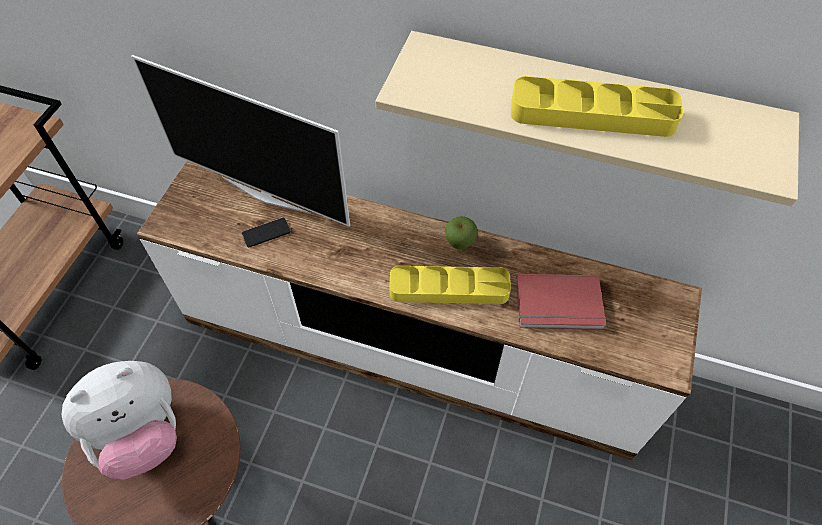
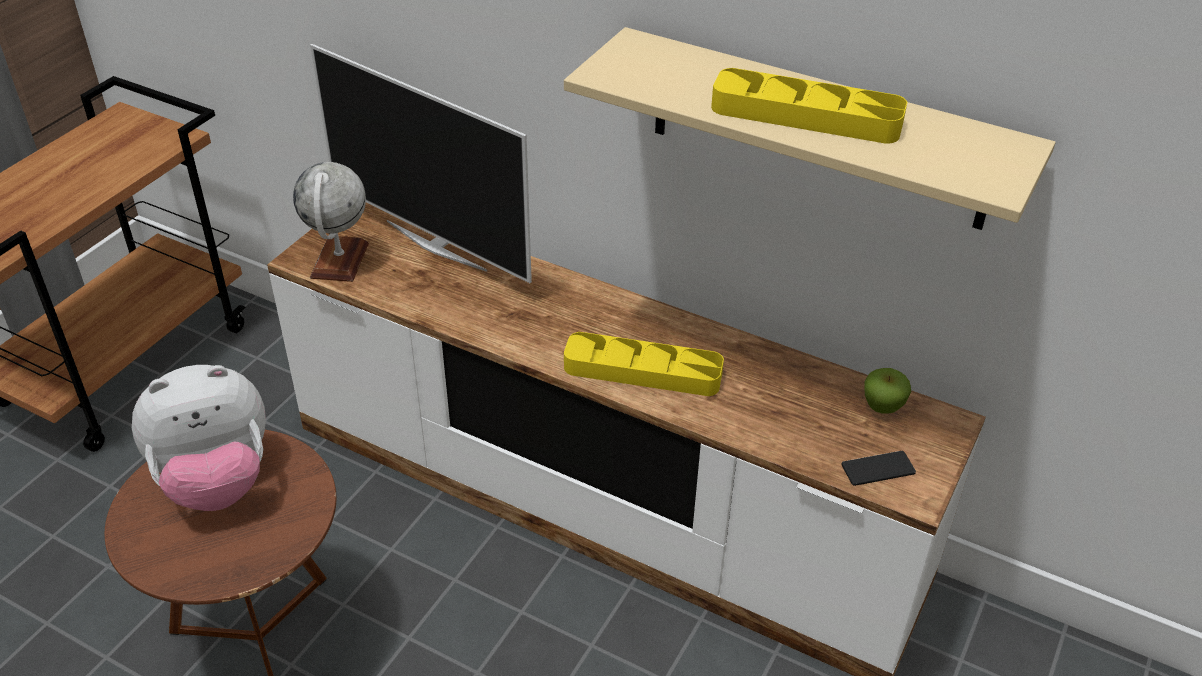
camera: 10 degrees right, 15 degrees down
phone [242,218,291,248] -> phone moved to [841,451,916,486]
apple [445,216,478,249] -> apple moved to [864,368,911,414]
red book [516,274,606,330] -> none
none -> globe [293,162,369,282]

